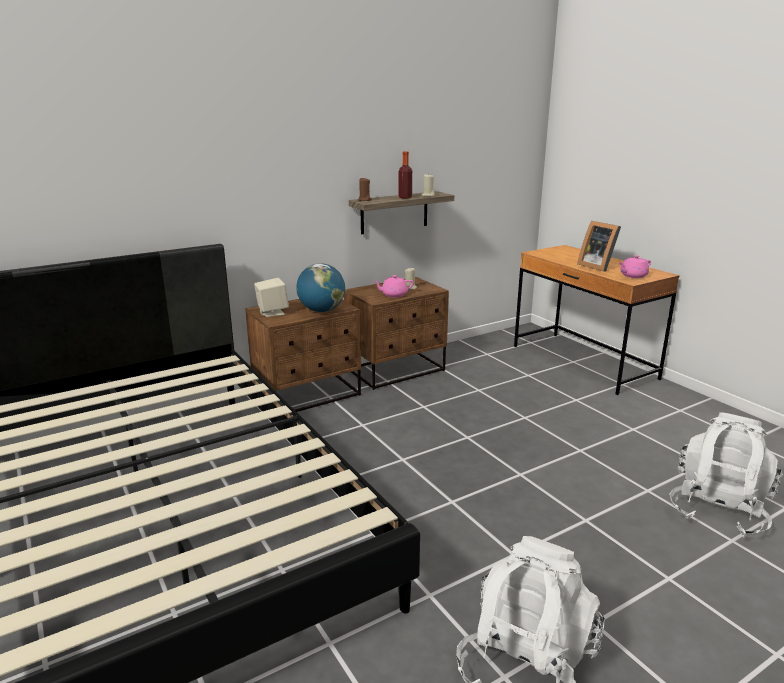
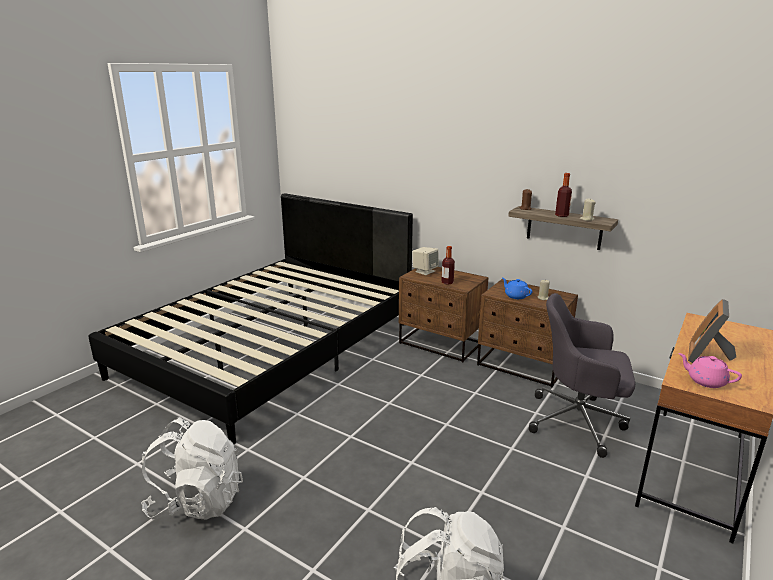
camera: 65 degrees right, 0 degrees up
globe [296,263,345,312] -> bottle [441,246,455,285]
pink teapot [373,275,414,297] -> blue teapot [502,278,533,299]
none -> grey office chair [529,293,635,458]

